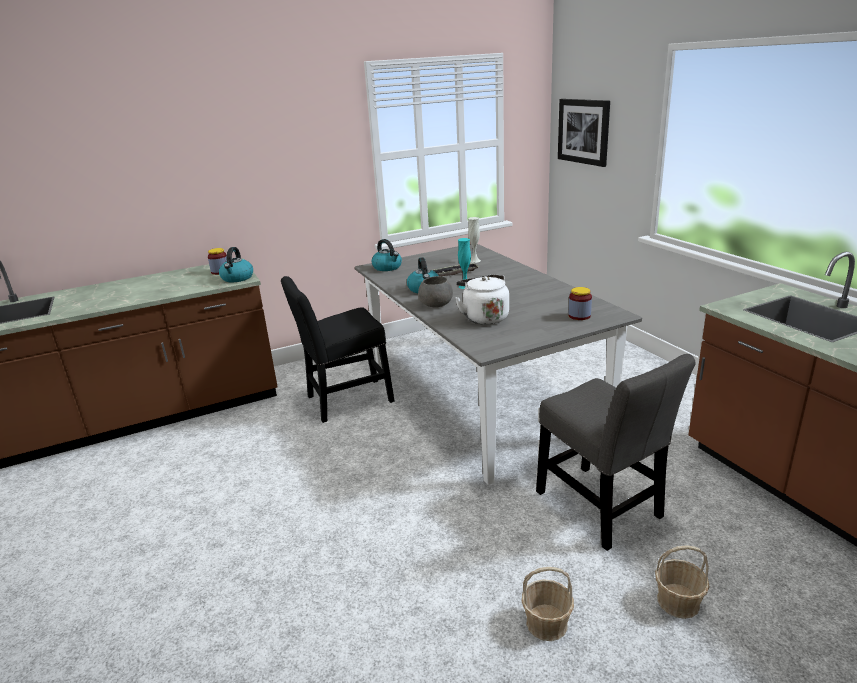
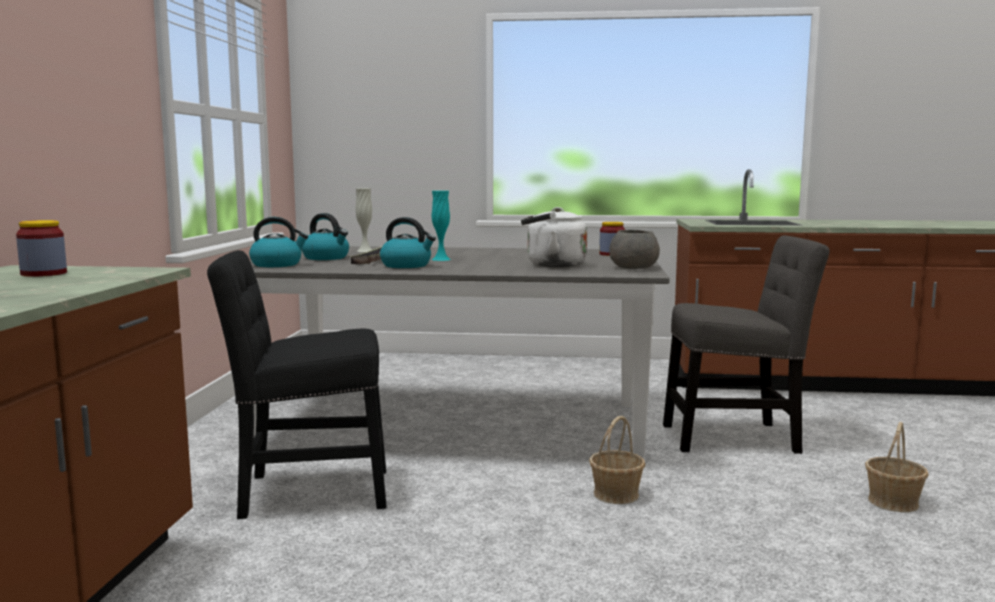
camera: 60 degrees left, 15 degrees down
kettle [219,247,253,282] -> kettle moved to [301,213,349,260]
black chair [281,276,395,423] -> black chair turned 75 degrees clockwise [207,250,386,519]
grey bowl [418,276,453,308] -> grey bowl moved to [609,229,660,269]
picture [558,99,610,167] -> none
basket [655,545,710,619] -> basket moved to [589,416,645,504]

